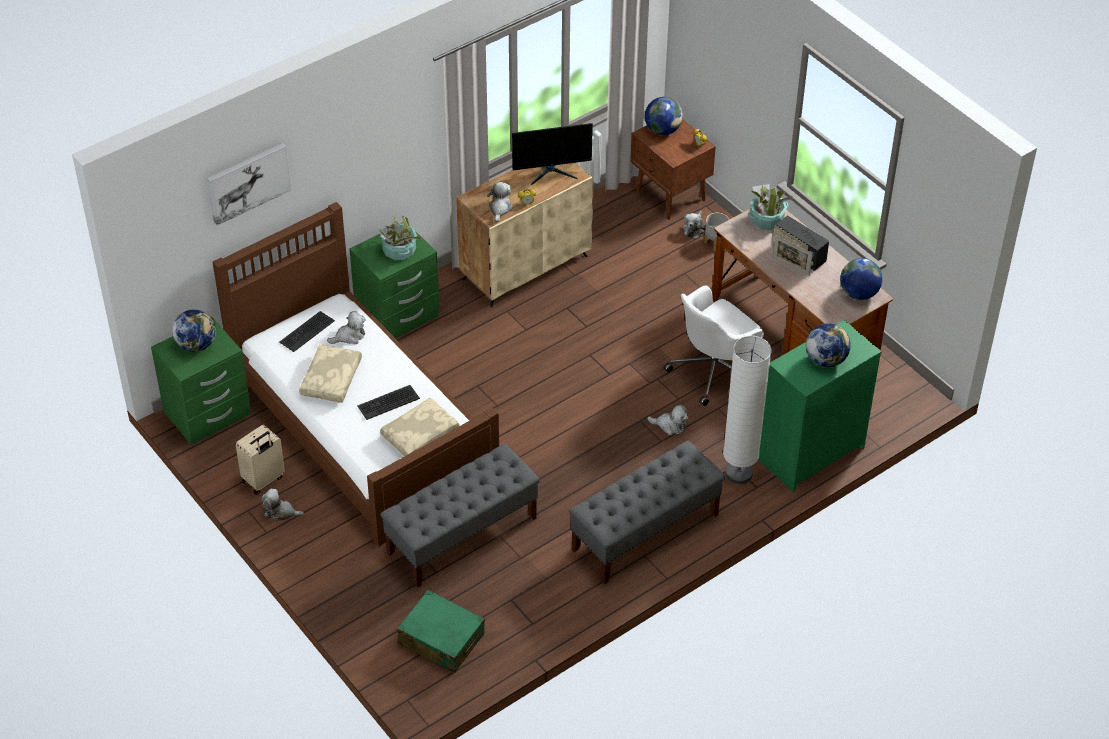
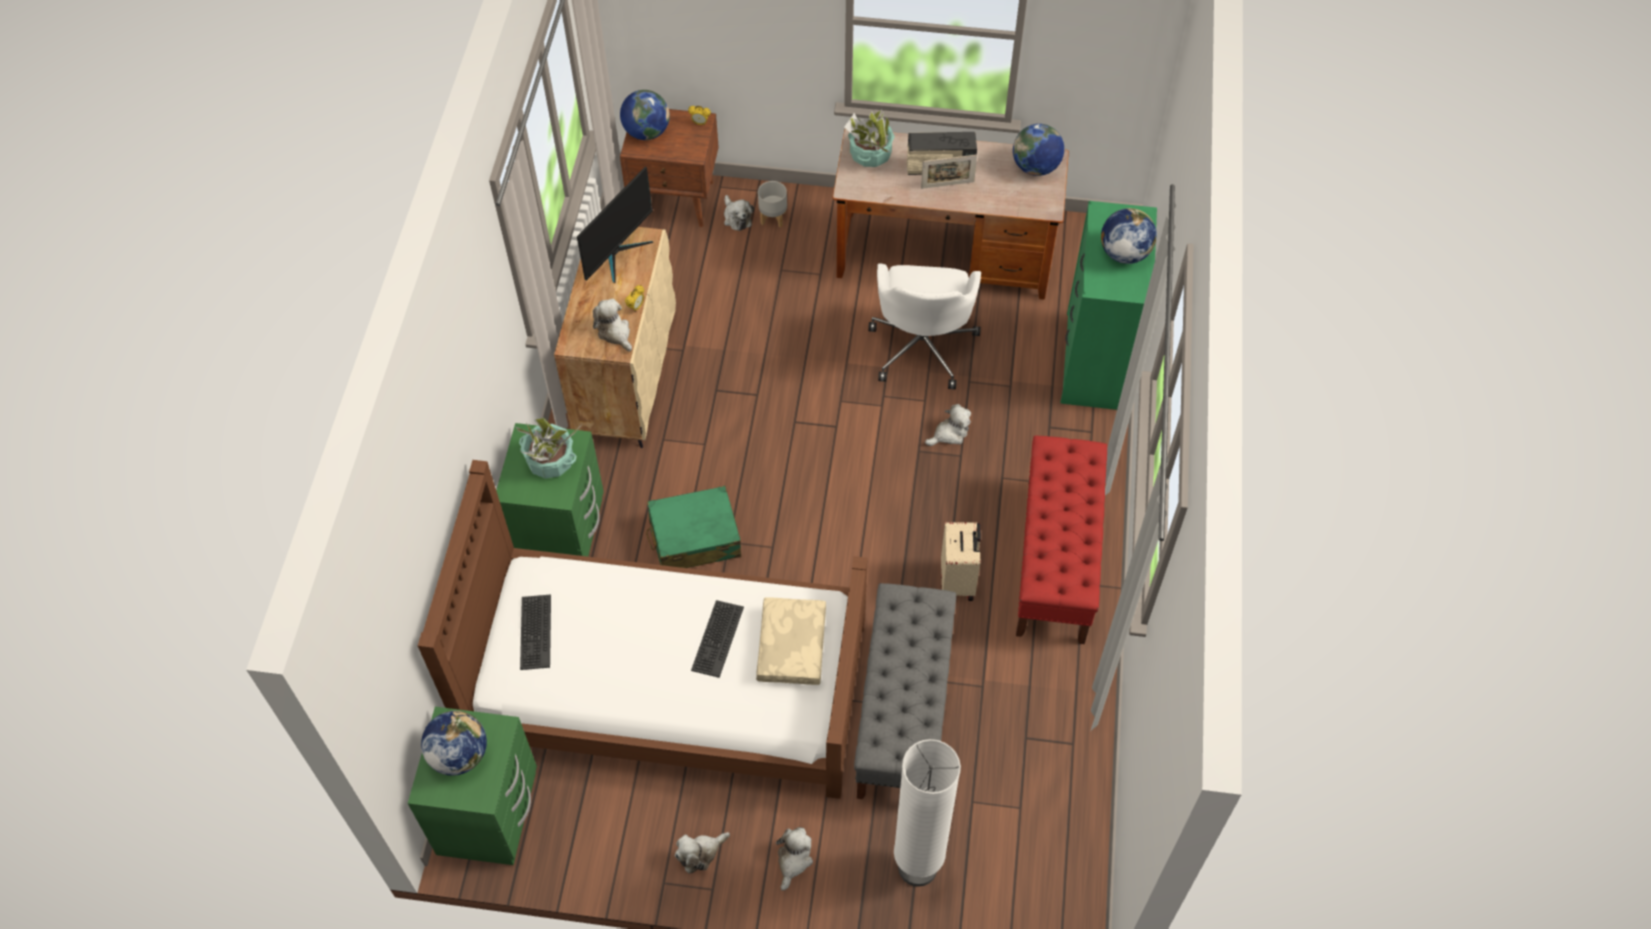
camera: 45 degrees left, 10 degrees up
picture [207,143,291,226] -> none
beige suitcase [235,425,285,495] -> beige suitcase moved to [941,522,981,601]
beige pillow [299,344,362,403] -> none
plush toy [327,311,366,344] -> plush toy moved to [776,827,813,891]
green suitcase [397,590,485,673] -> green suitcase moved to [646,486,741,568]
grey bench [569,440,725,584] -> red bench [1016,436,1107,644]
white floor lamp [723,336,772,484] -> white floor lamp moved to [894,739,961,887]

